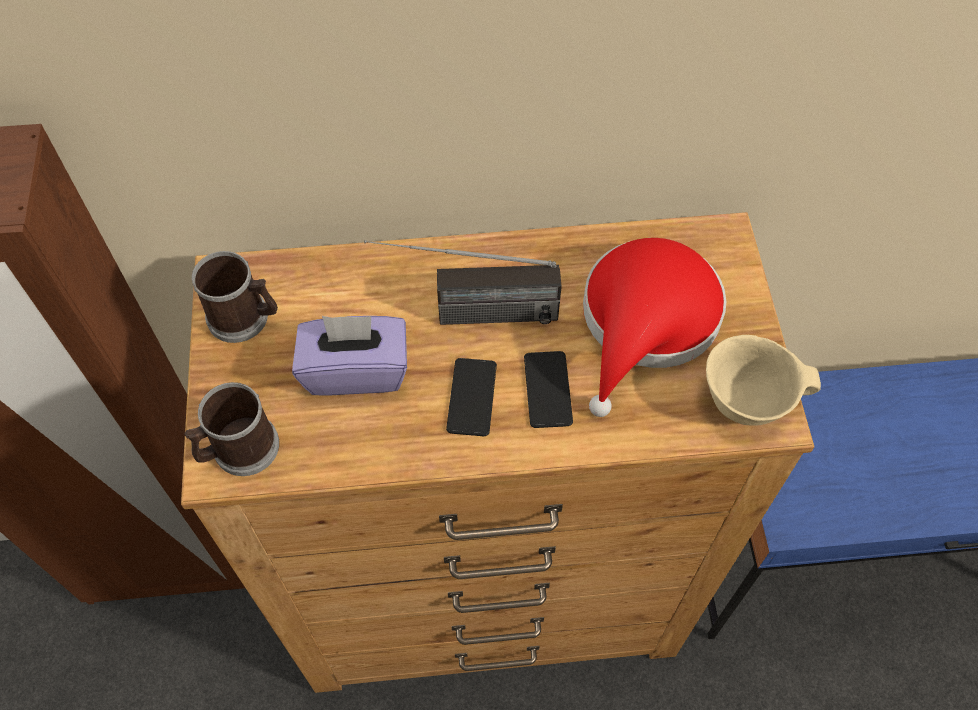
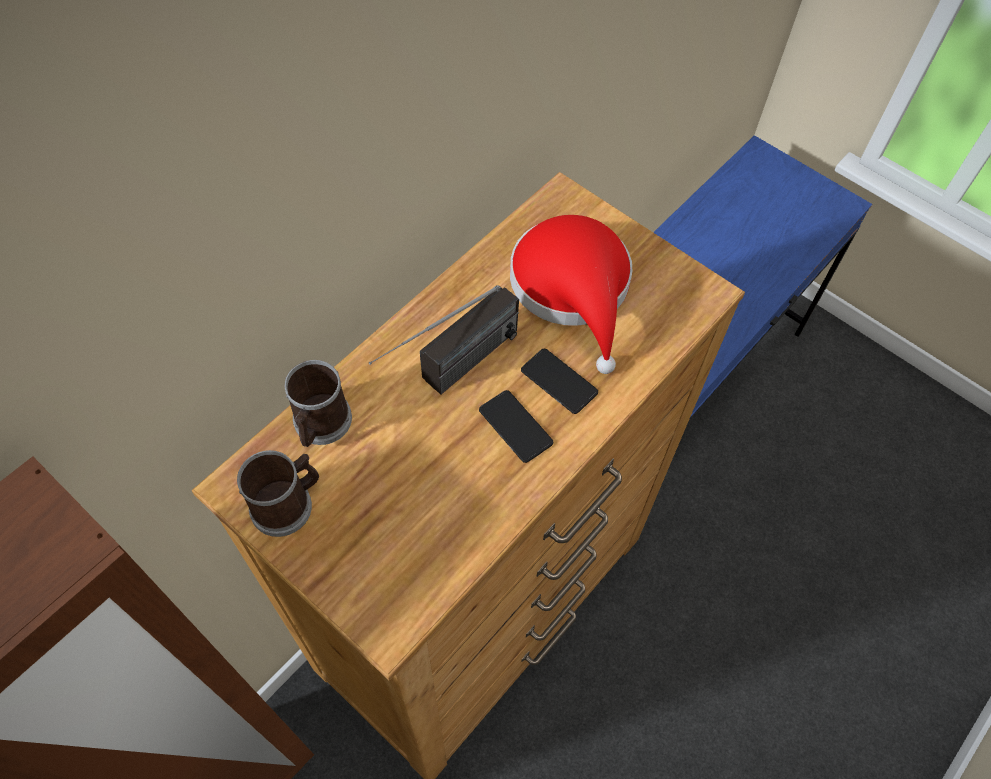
camera: 45 degrees left, 0 degrees up
mug [184,382,279,476] -> mug moved to [284,360,352,447]
purple tissue box [292,316,407,396] -> none
beige bowl [706,335,821,426] -> none

